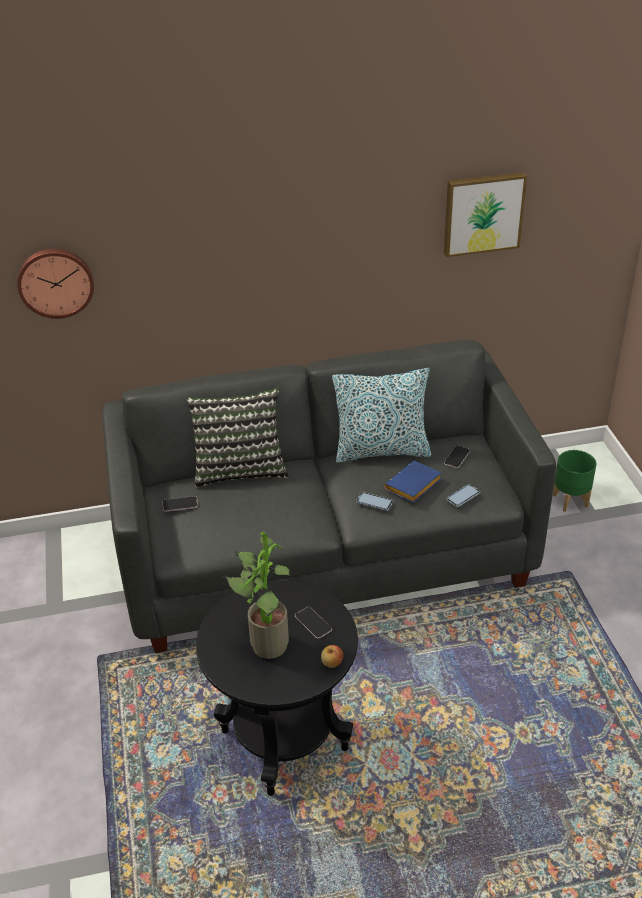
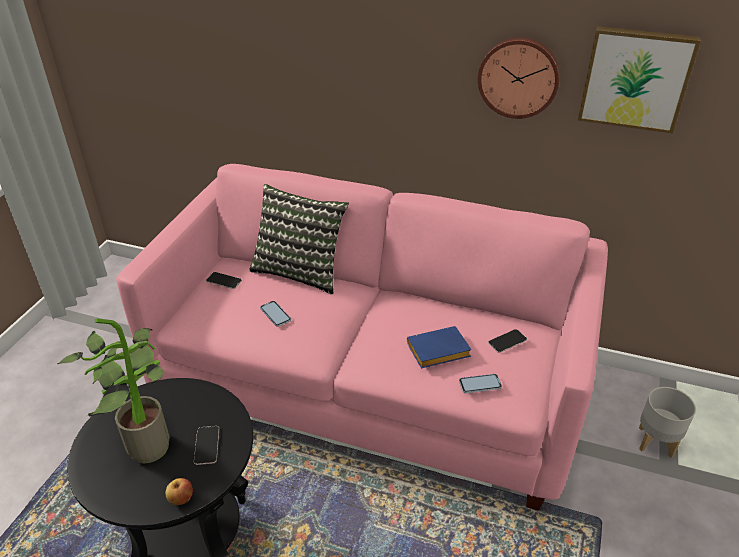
camera: 30 degrees right, 0 degrees up
wall clock [17,249,94,319] -> wall clock moved to [478,37,560,119]
grey sofa [102,339,556,653] -> pink sofa [116,164,608,511]
pillow [332,368,431,463] -> none
phone [356,492,393,511] -> phone moved to [260,301,291,327]
green planter [553,450,597,512] -> grey planter [639,387,696,458]

